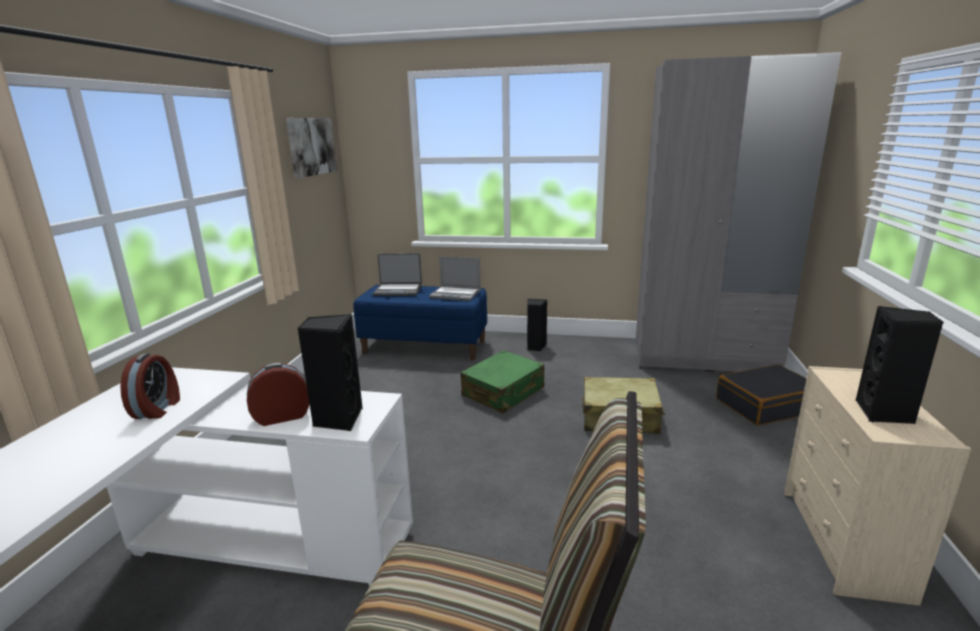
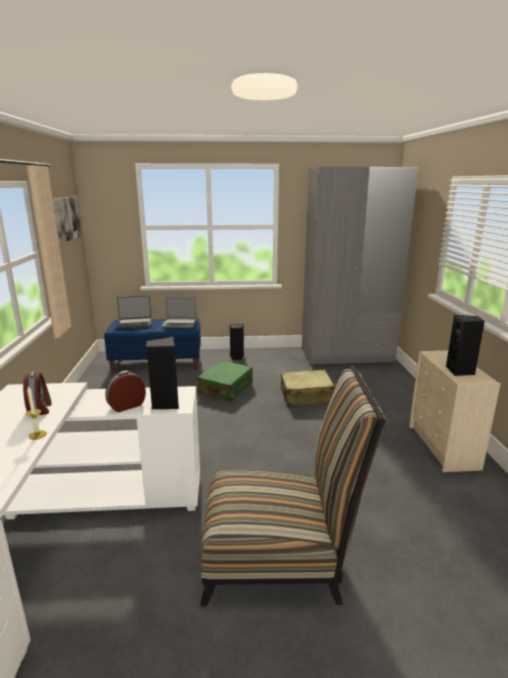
camera: 15 degrees left, 0 degrees up
black suitcase [716,364,807,425] -> none
none -> candle [25,386,47,440]

